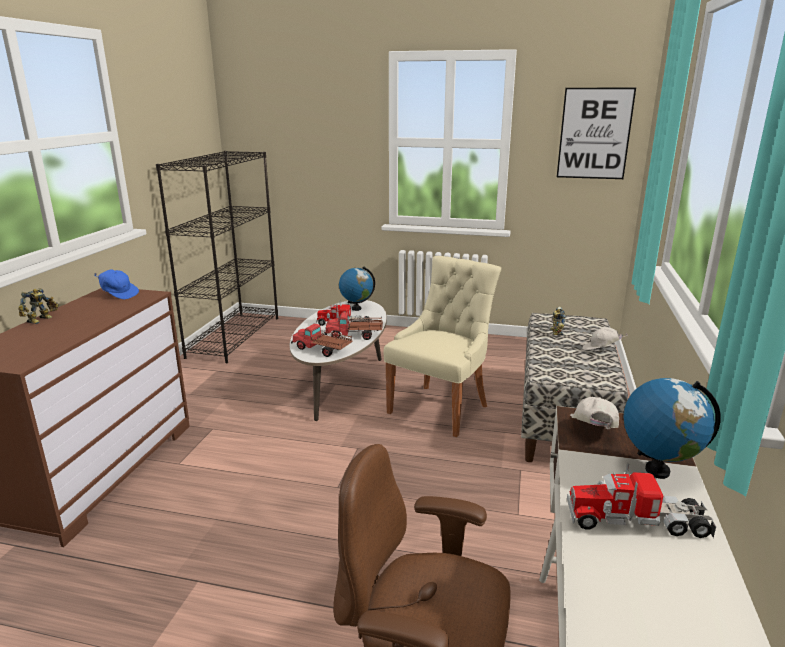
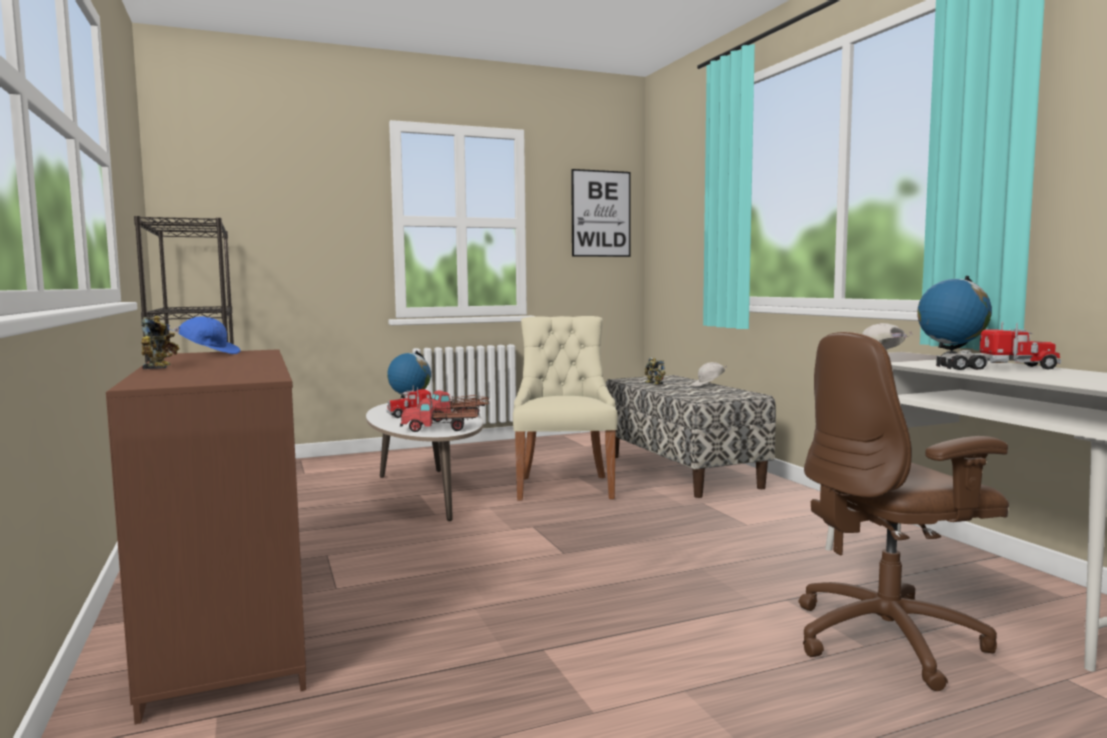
camera: 35 degrees left, 15 degrees down
toy truck [567,463,716,538] -> toy truck turned 150 degrees counterclockwise [936,322,1061,370]

